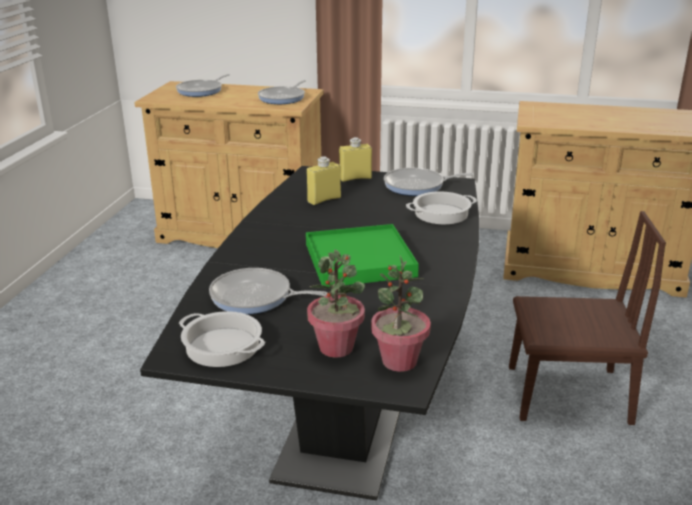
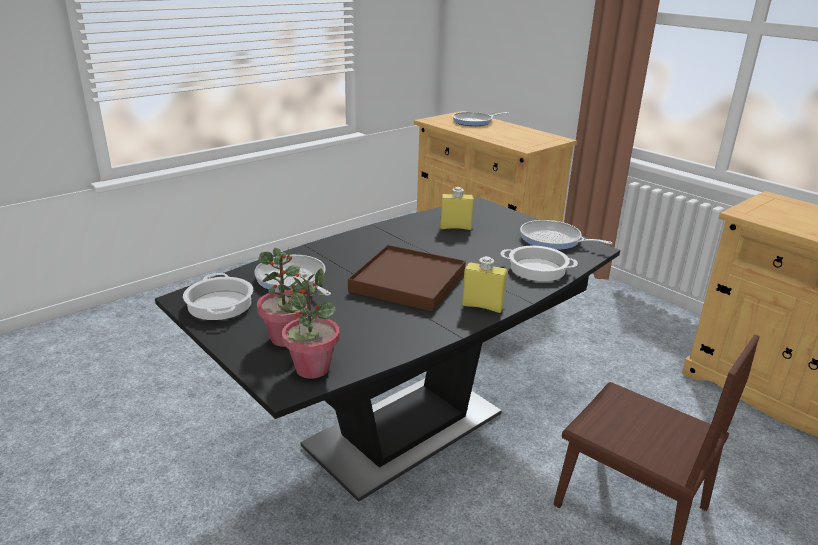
camera: 35 degrees right, 0 degrees up
frying pan [258,80,307,104] -> none
green tray [306,224,419,287] -> brown tray [348,245,466,312]
yellow bottle [339,137,372,182] -> yellow bottle moved to [462,256,507,313]

